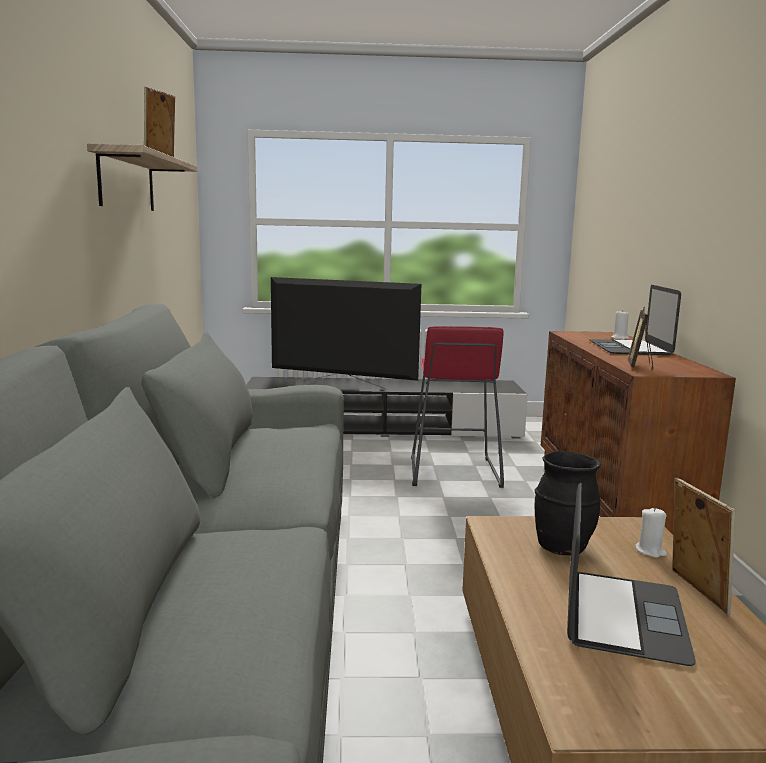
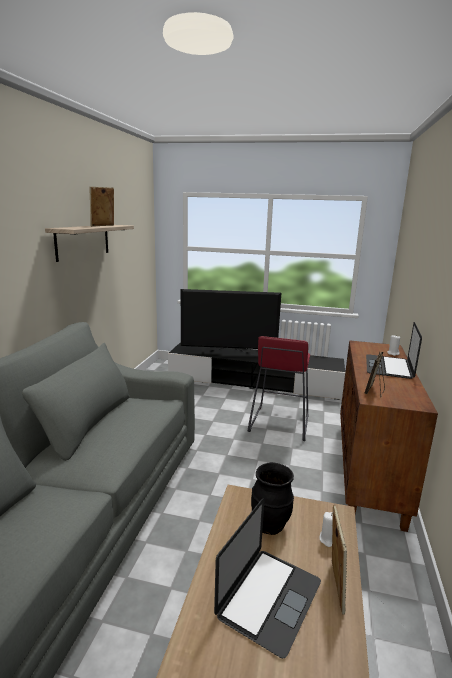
camera: 15 degrees right, 5 degrees up
television [271,277,421,390] -> television turned 150 degrees clockwise [181,289,281,356]

